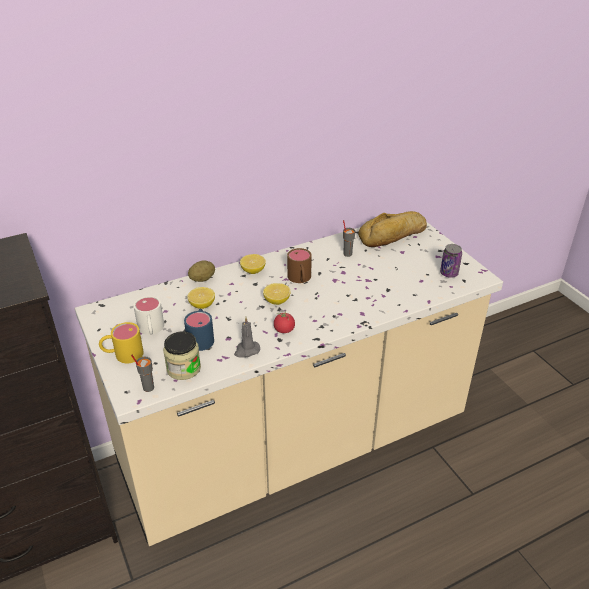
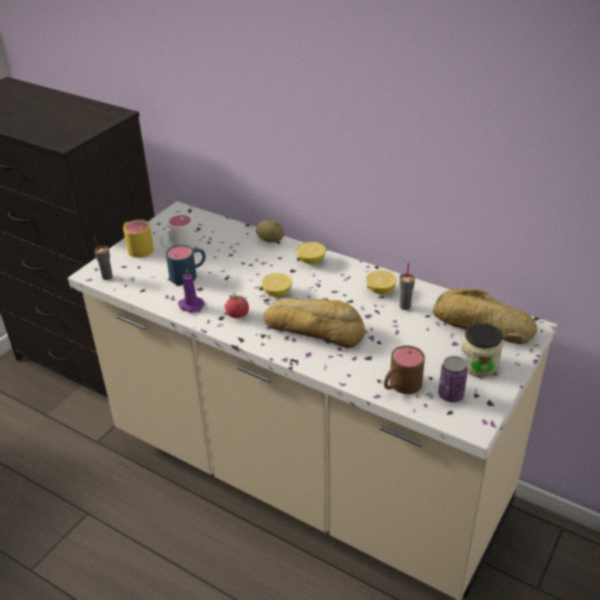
camera: 60 degrees right, 0 degrees up
jar [163,331,201,380] -> jar moved to [461,323,503,377]
lemon [187,287,215,309] -> lemon moved to [366,270,397,295]
grey candle [234,317,260,357] -> purple candle [178,268,205,313]
brown mug [287,248,312,283] -> brown mug moved to [384,345,425,394]
none -> bread [264,298,365,348]

